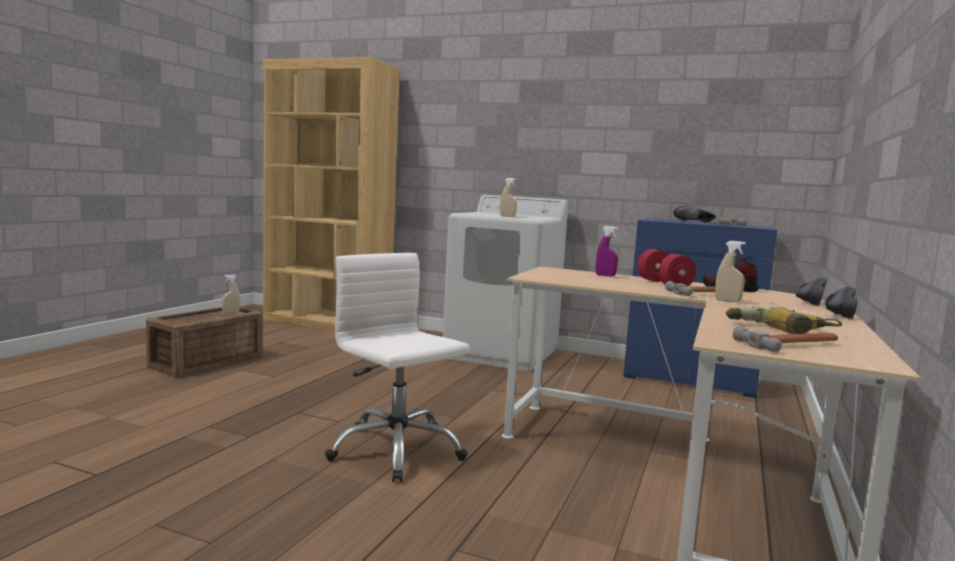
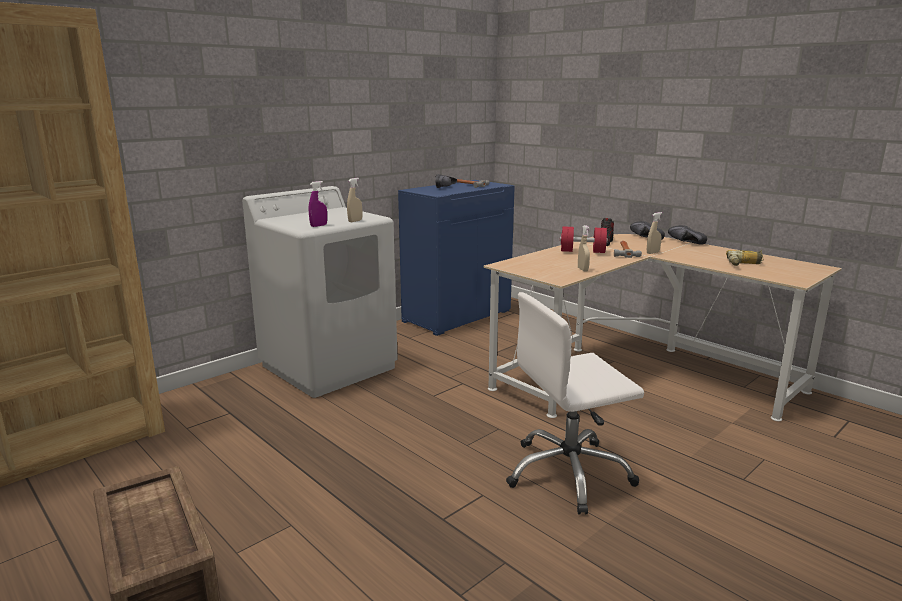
camera: 65 degrees left, 10 degrees up
beige spray bottle [222,275,240,314] -> beige spray bottle moved to [578,225,590,271]
purple spray bottle [595,226,618,277] -> purple spray bottle moved to [309,181,327,227]
hammer [733,326,838,352] -> none

